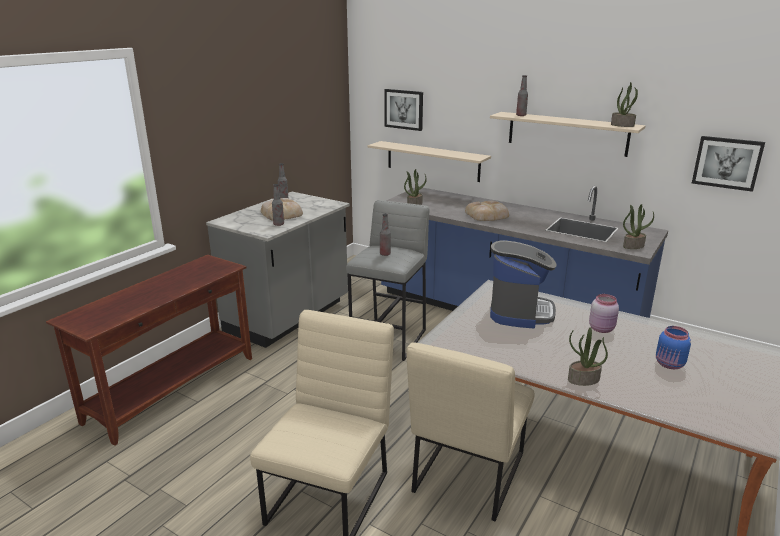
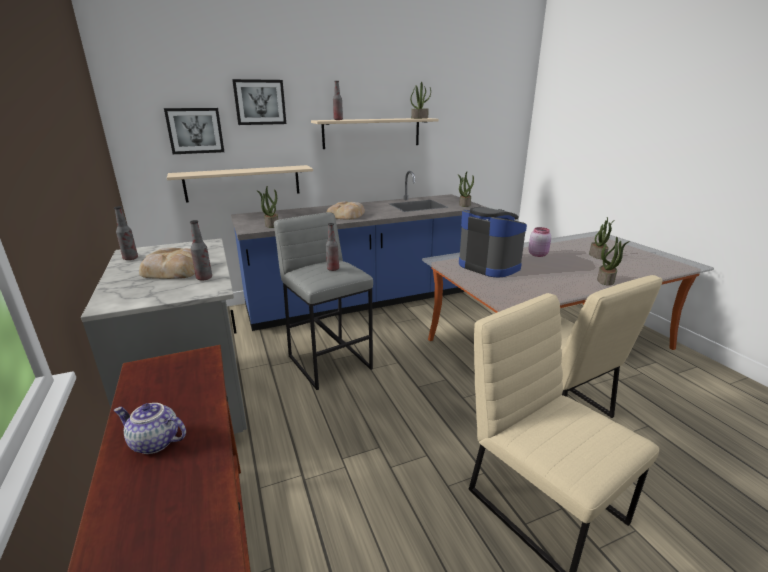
camera: 55 degrees left, 0 degrees up
blue jar [656,326,691,369] -> potted plant [589,217,615,259]
picture [692,136,765,192] -> picture moved to [232,79,286,125]
none -> teapot [114,403,186,454]

